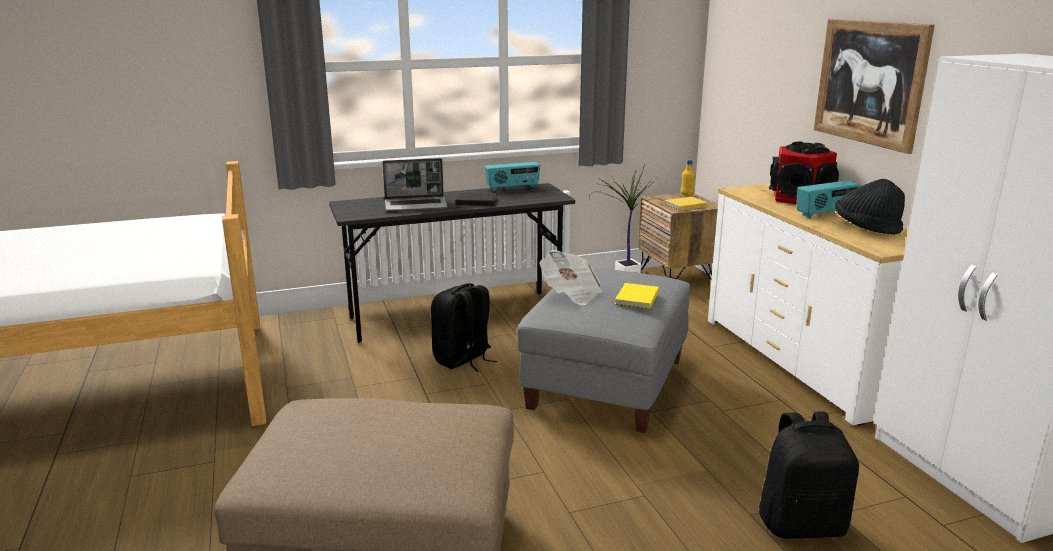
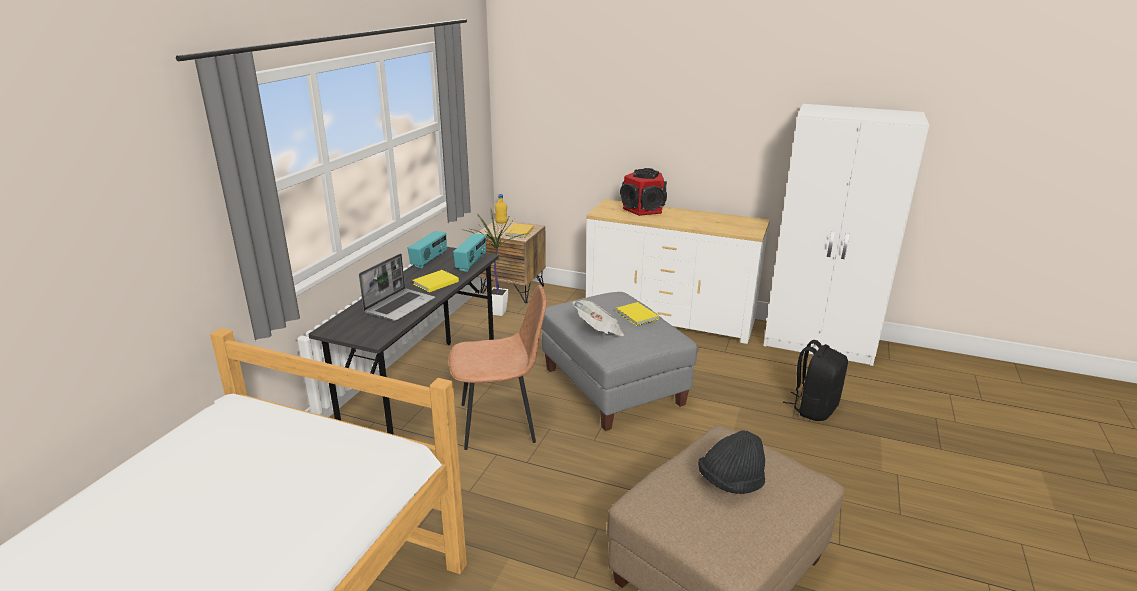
camera: 50 degrees left, 5 degrees up
black backpack [431,283,497,372] -> brown chair [449,284,546,450]
black book [456,193,497,206] -> yellow book [412,270,459,292]
radio [797,180,860,218] -> radio moved to [453,233,486,272]
picture [814,19,935,154] -> none
black hat [835,179,905,235] -> black hat moved to [698,430,765,494]

